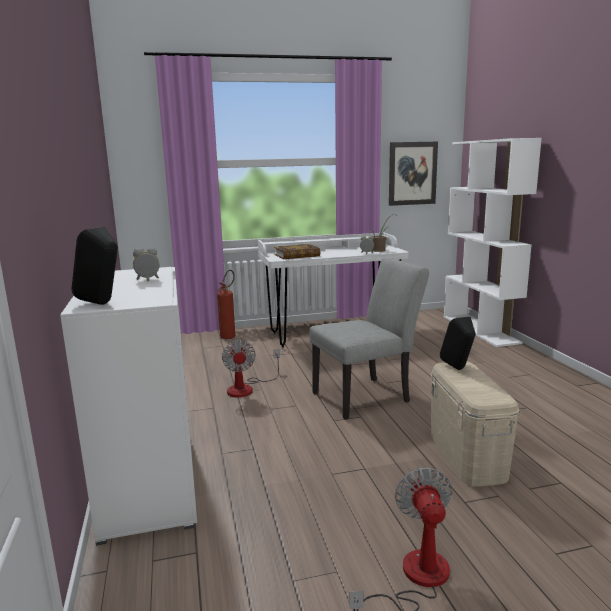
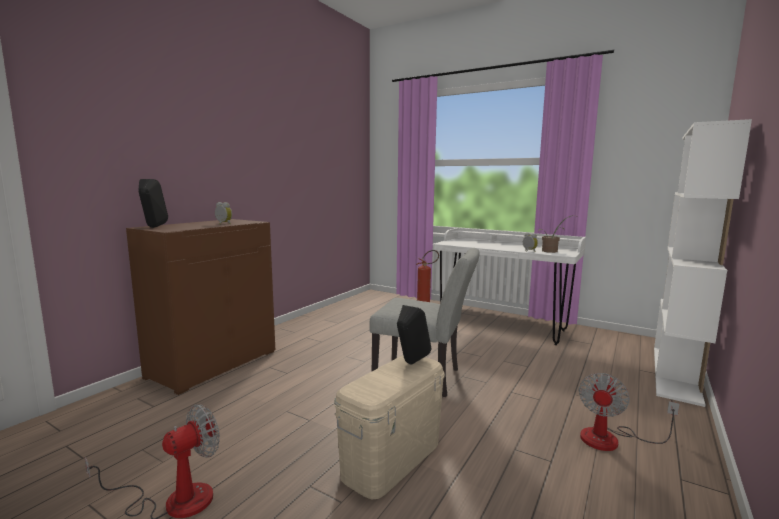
camera: 45 degrees right, 5 degrees down
white cabinet [60,267,197,546] -> brown cabinet [126,219,275,395]
fan [222,340,280,397] -> fan moved to [579,373,680,451]
book [274,244,320,259] -> none
picture [389,142,438,206] -> none

